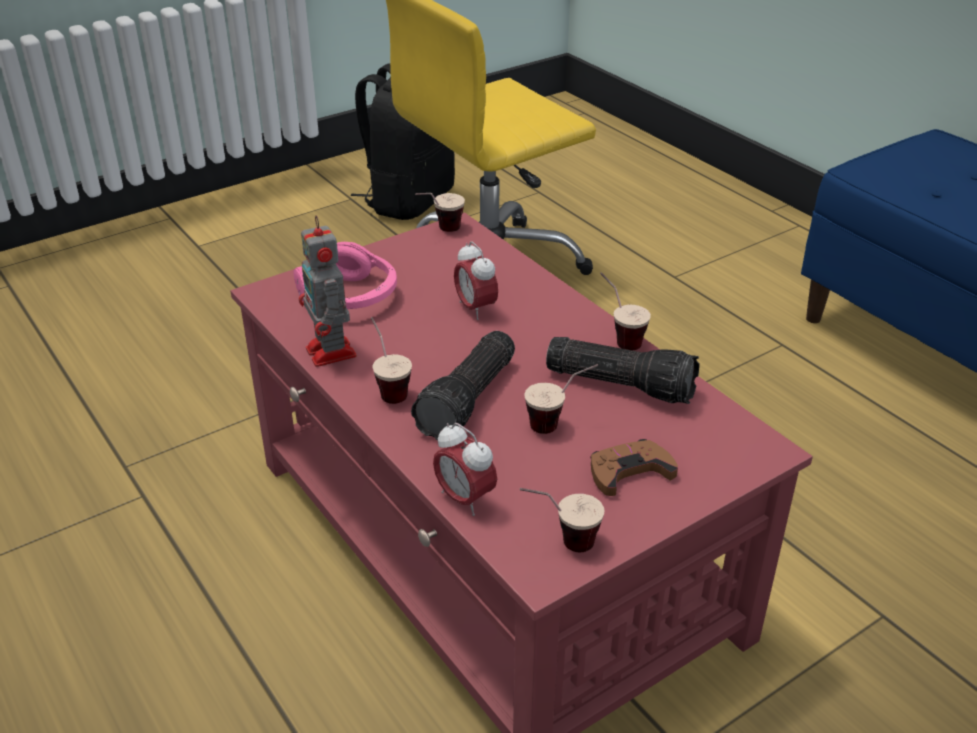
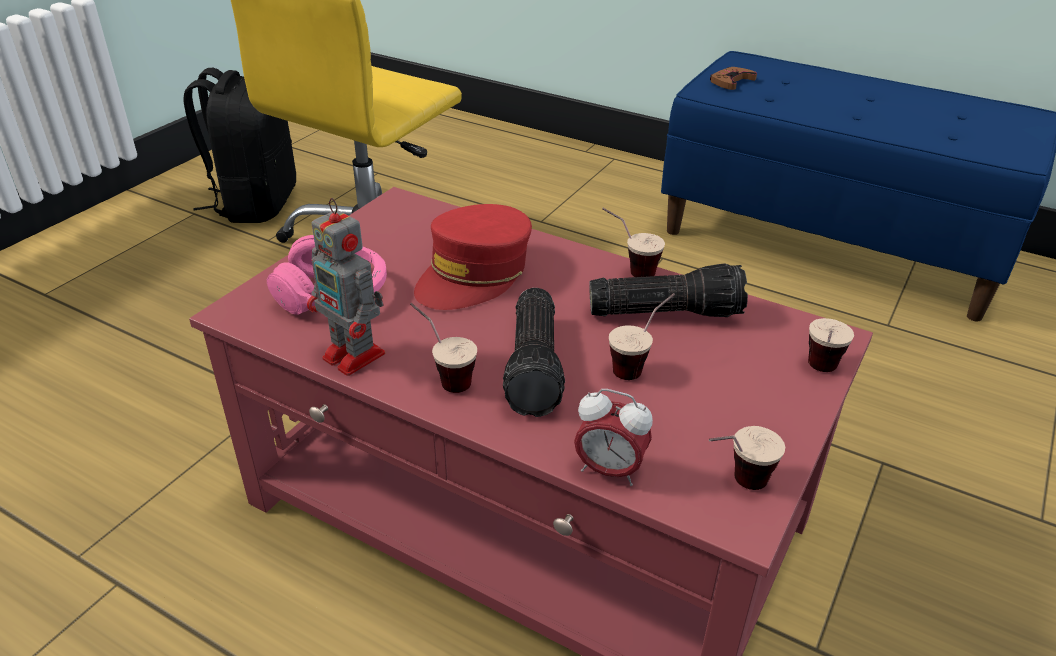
camera: 25 degrees left, 0 degrees up
cup [415,193,465,232] -> cup moved to [808,318,854,372]
alarm clock [454,241,498,320] -> red cap [414,204,532,310]
brown game controller [590,439,678,496] -> brown game controller moved to [710,67,757,90]

